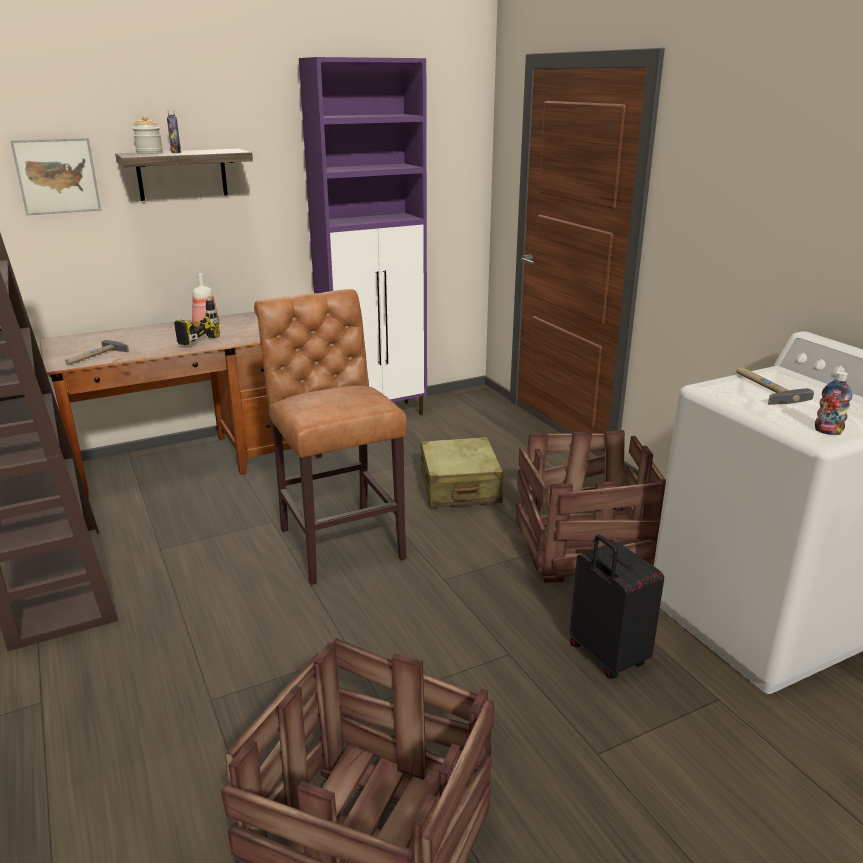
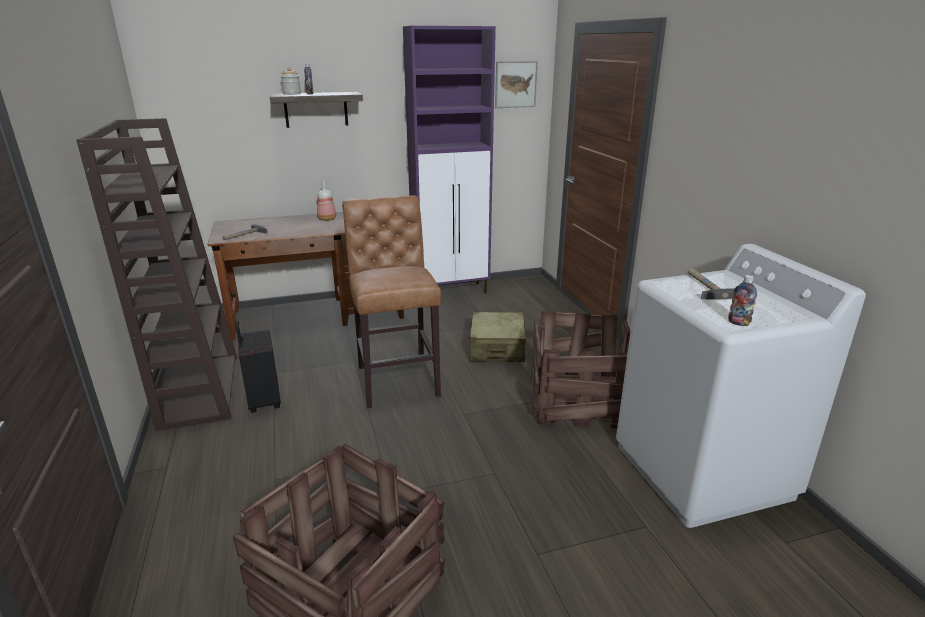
camera: 10 degrees right, 0 degrees up
picture [10,138,101,215] -> picture moved to [495,61,538,108]
power drill [174,296,220,346] -> none
black suitcase [570,534,664,679] -> black suitcase moved to [235,321,281,413]

